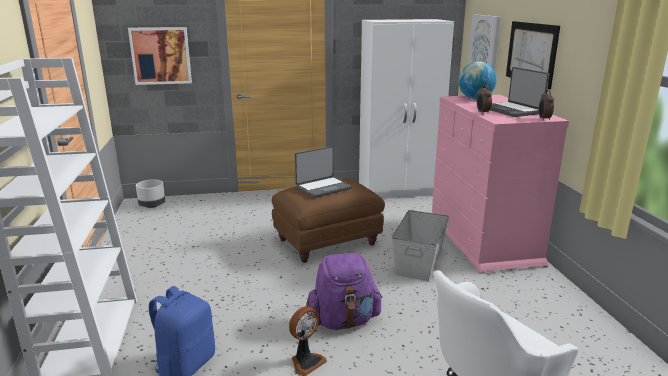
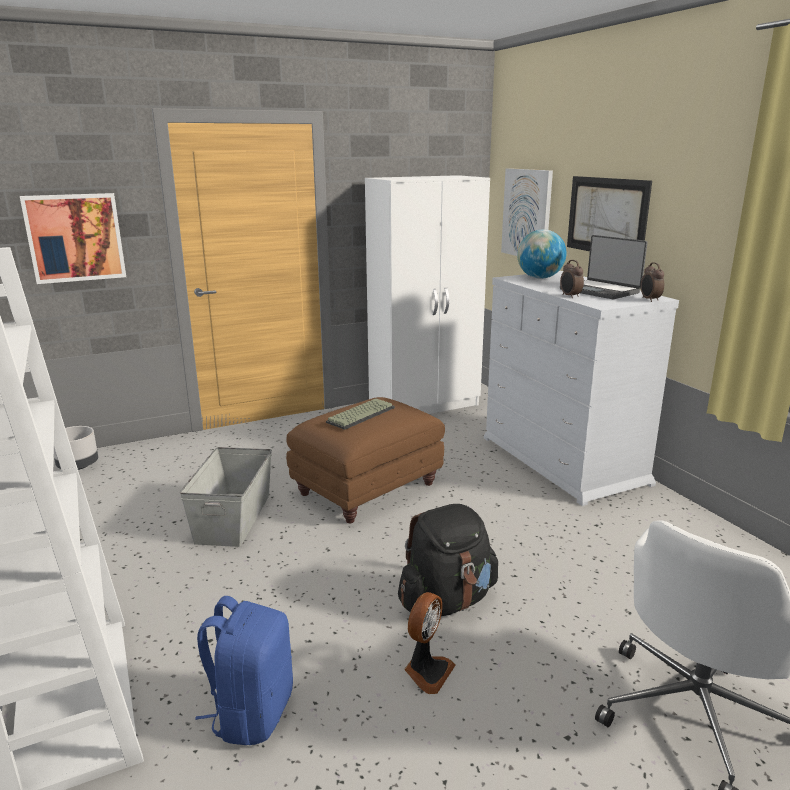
camera: 15 degrees left, 0 degrees up
laptop [295,146,352,198] -> keyboard [326,399,395,430]
purple backpack [306,253,383,330] -> black backpack [398,504,498,616]
grey storage box [392,210,449,281] -> grey storage box moved to [180,447,272,547]
pink dresser [432,95,569,274] -> white dresser [484,271,679,506]

